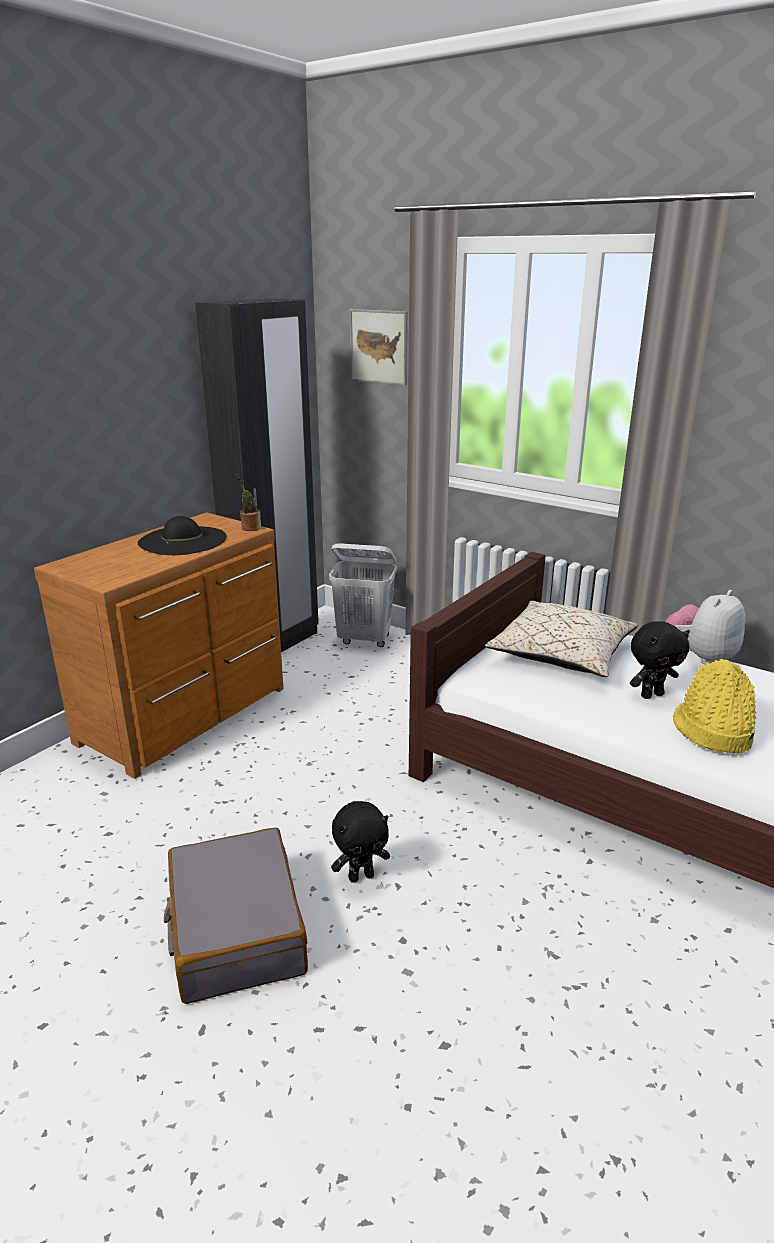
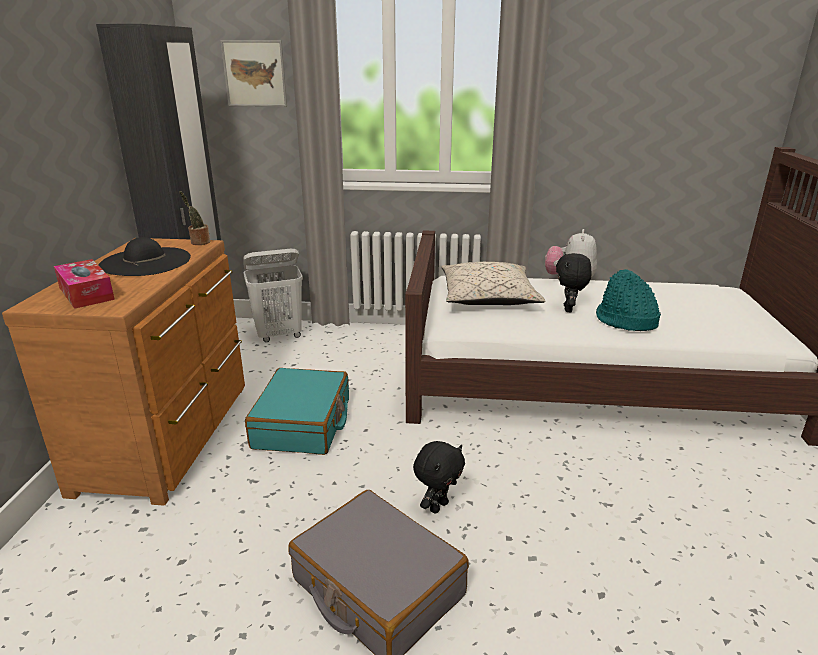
camera: 30 degrees left, 0 degrees up
black plush toy [630,621,690,699] -> black plush toy turned 150 degrees clockwise [556,252,592,312]
yellow hat [673,659,757,753] -> turquoise hat [596,269,661,331]
none -> tissue box [54,259,115,309]
none -> turquoise suitcase [245,368,349,455]

